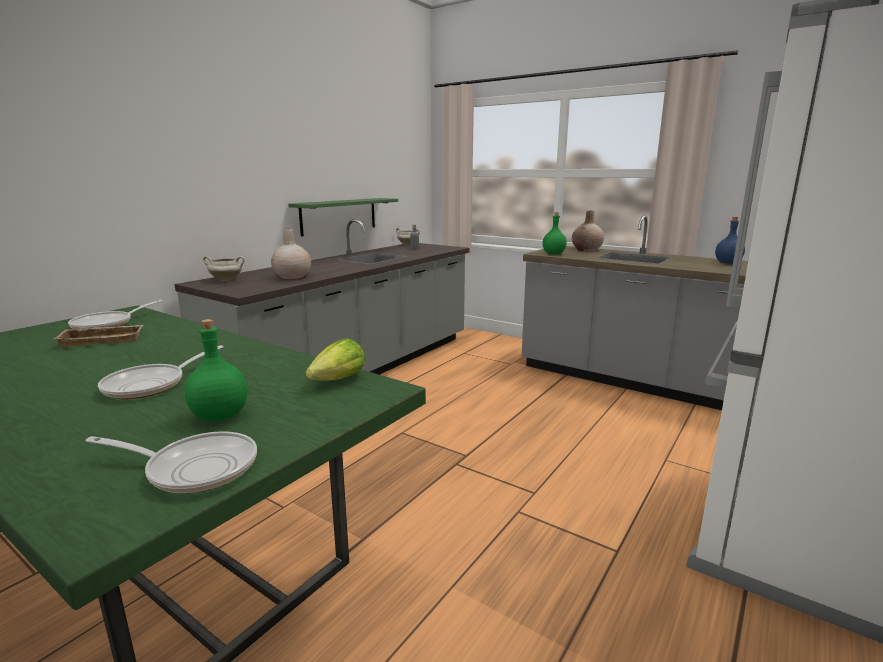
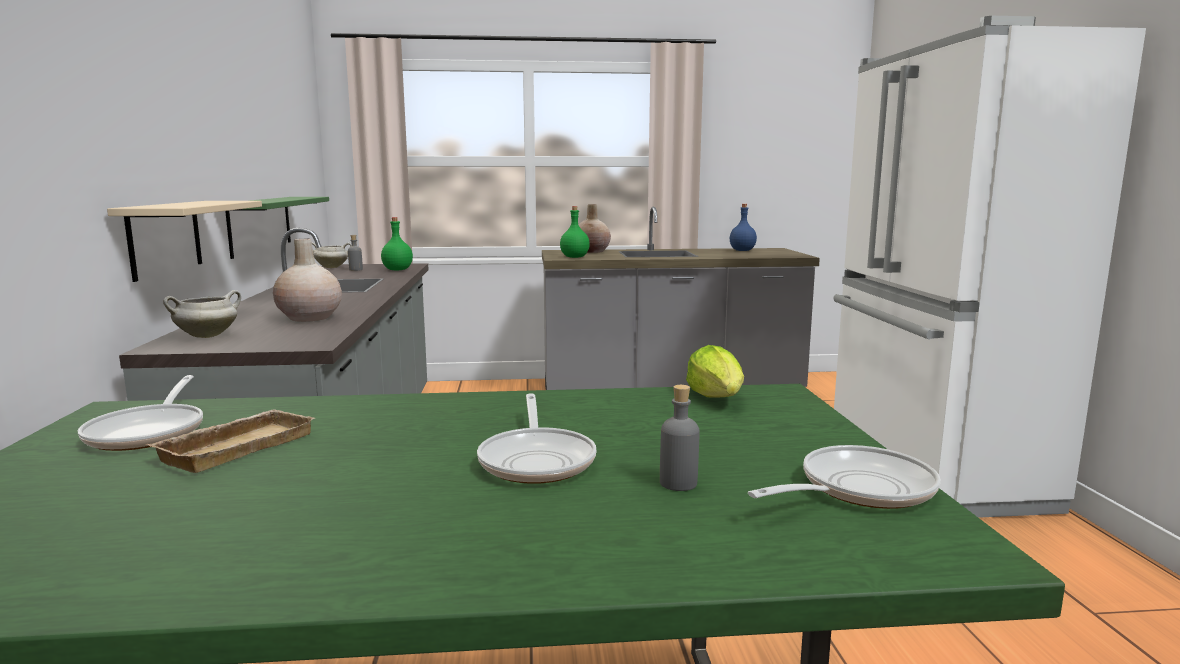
camera: 40 degrees left, 5 degrees down
green bottle [185,319,248,421] -> green bottle moved to [381,217,413,271]
none -> beige shelf [107,201,262,282]
none -> grey bottle [660,385,700,491]

